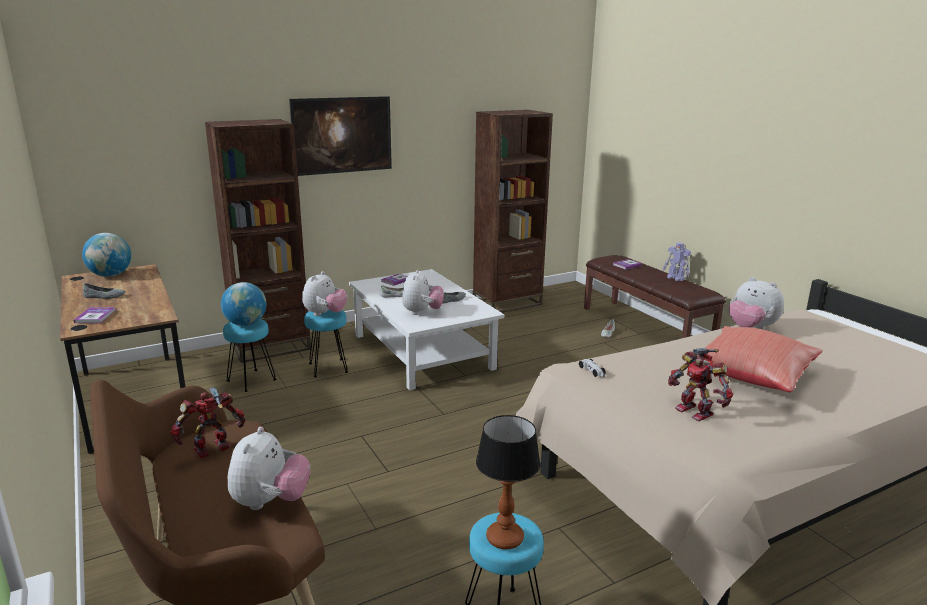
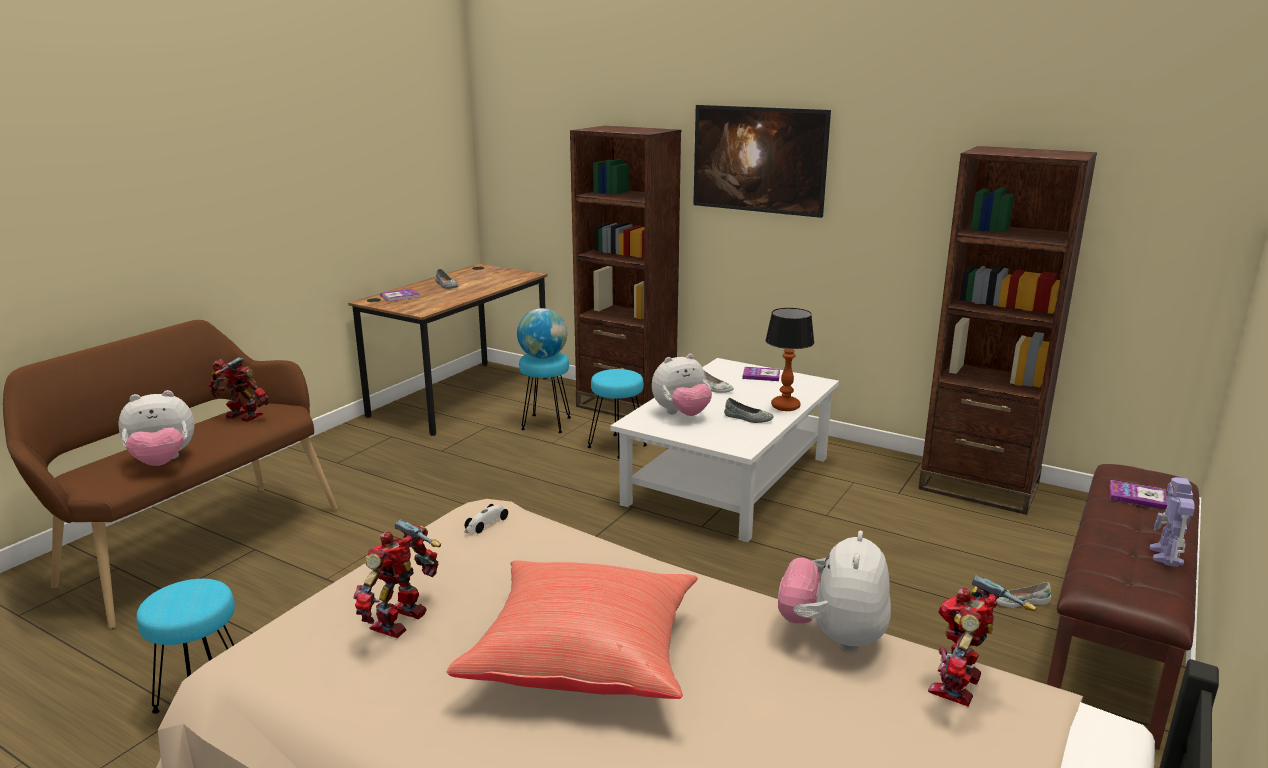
camera: 60 degrees right, 0 degrees up
globe [82,233,131,277] -> none
plush toy [302,271,348,316] -> none
table lamp [476,415,540,549] -> table lamp moved to [765,308,815,411]
none -> toy robot [928,575,1037,706]

